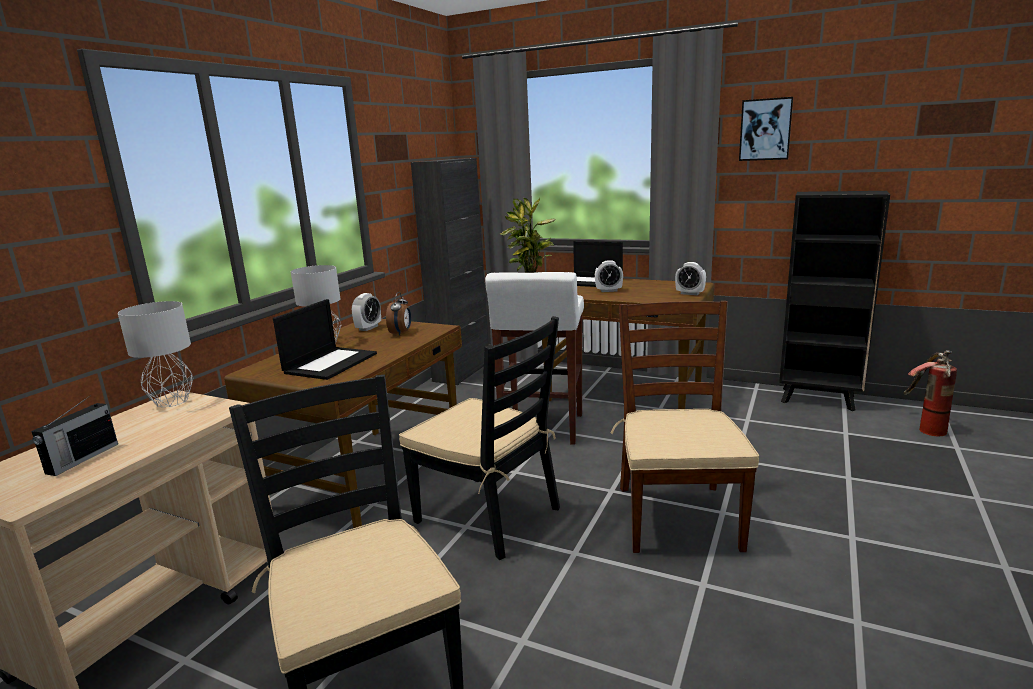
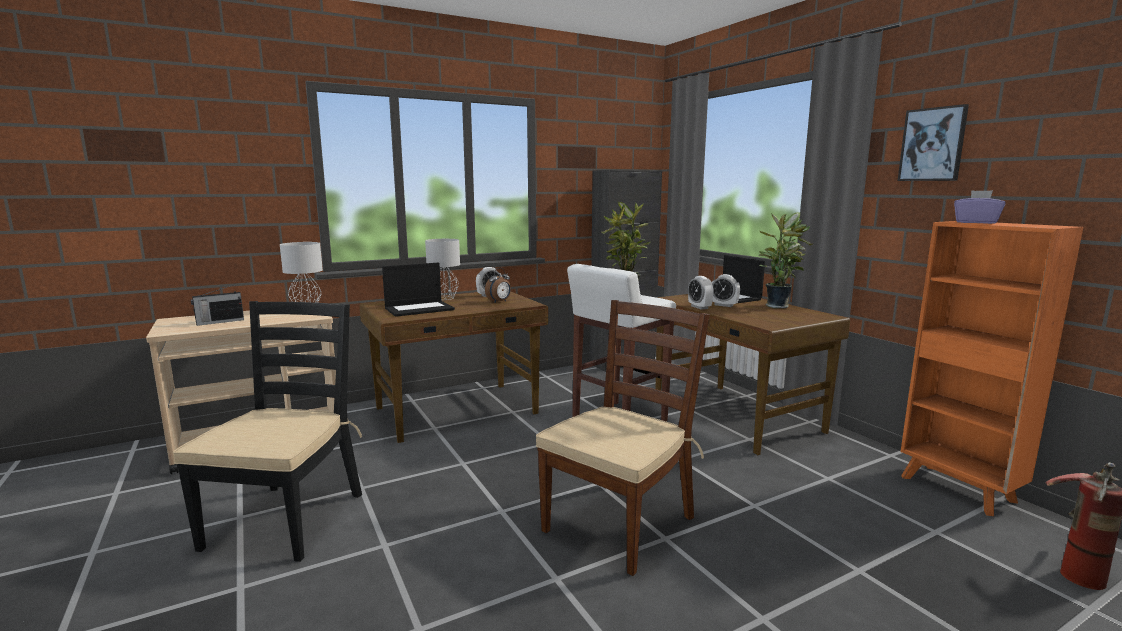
camera: 35 degrees right, 5 degrees down
black chair [399,316,560,560] -> none
alarm clock [675,262,706,295] -> alarm clock moved to [688,276,714,310]
black bookcase [779,191,890,411] -> orange bookcase [900,221,1083,516]
none -> potted plant [758,212,813,308]
none -> purple tissue box [954,190,1005,224]

